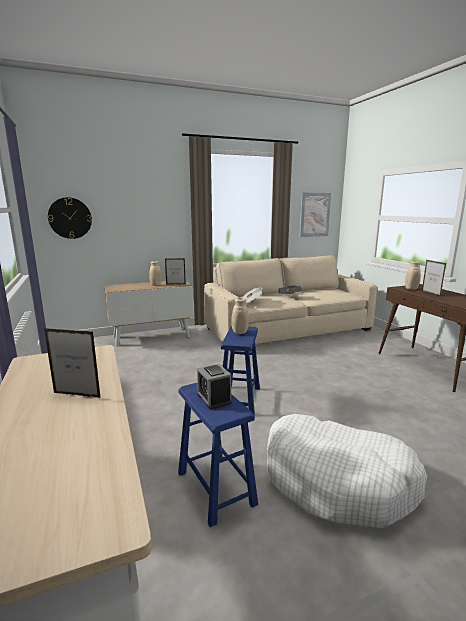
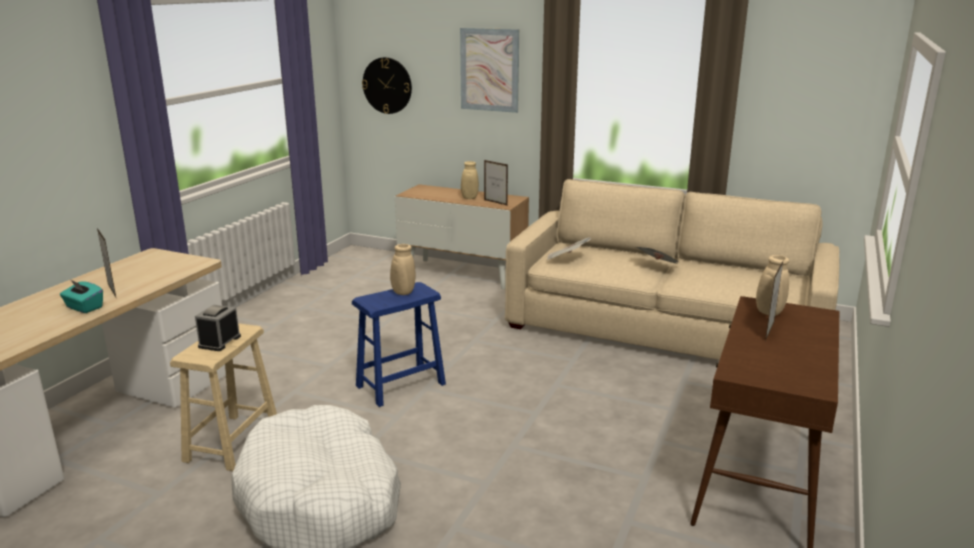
camera: 45 degrees right, 5 degrees up
blue stool [178,383,258,527] -> beige stool [170,323,277,471]
picture [300,193,331,237] -> picture moved to [460,28,519,113]
none -> turquoise tissue box [60,280,103,313]

